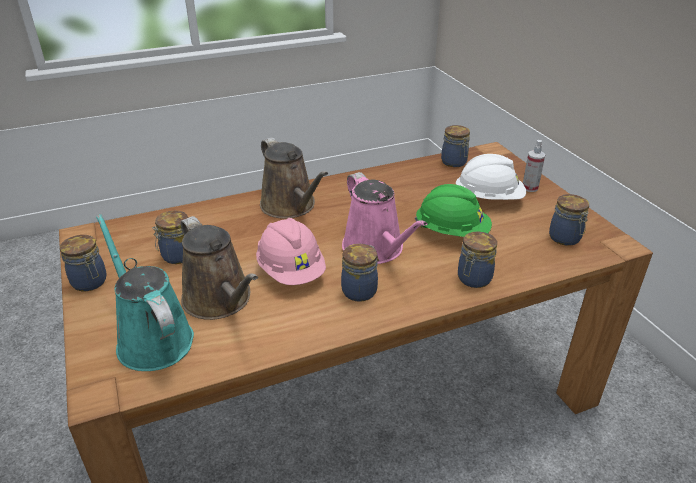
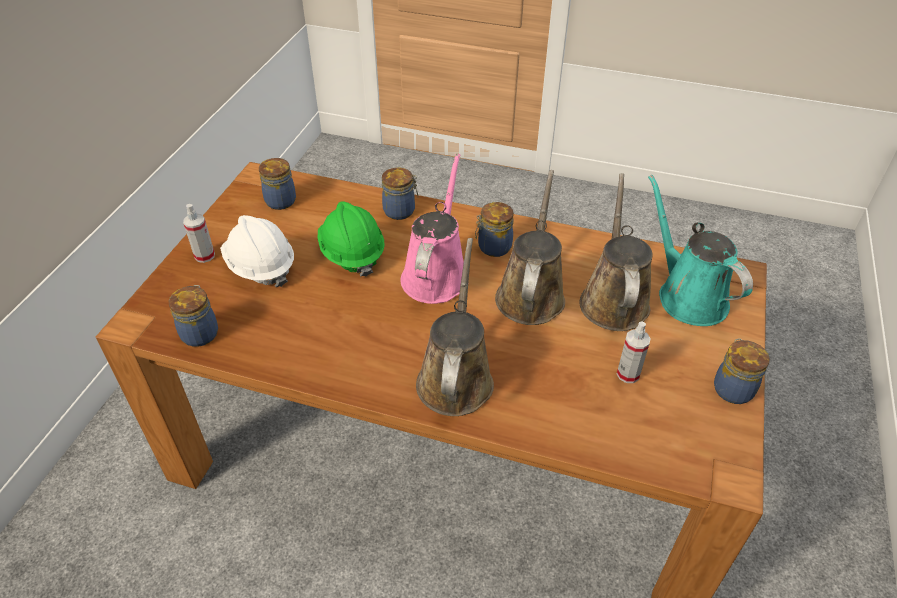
camera: 140 degrees left, 10 degrees up
turquoise watering can [96,214,194,371] -> turquoise watering can turned 150 degrees clockwise [648,175,753,326]
jar [152,211,188,264] -> spray bottle [617,322,651,383]
pink hard hat [256,218,326,285] -> brown watering can [495,170,565,325]

